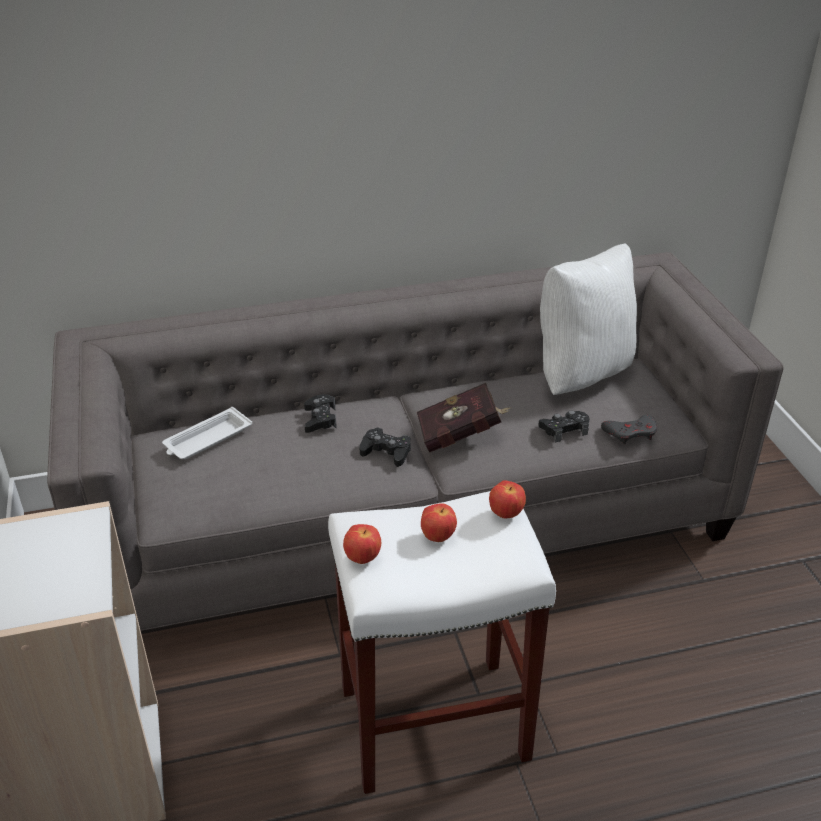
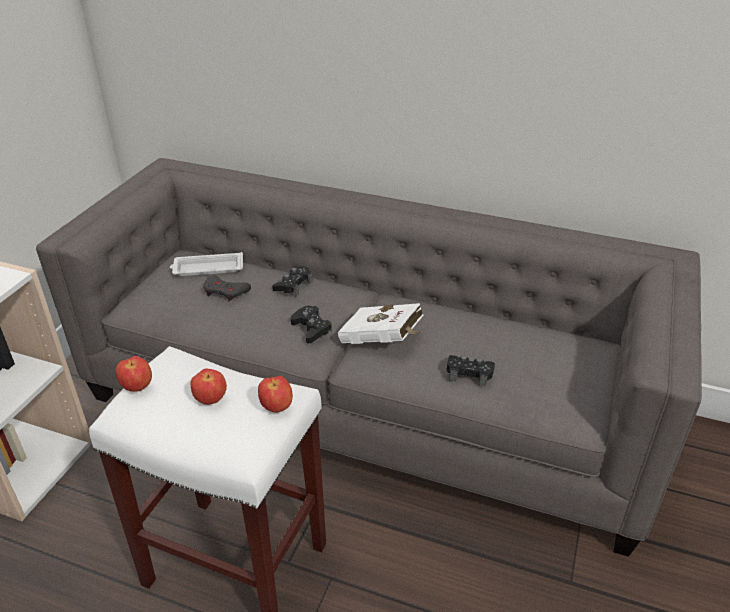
camera: 35 degrees right, 0 degrees up
red book [417,383,512,452] -> white book [338,303,423,344]
white pillow [540,244,637,395] -> none
grey game controller [601,415,657,445] -> grey game controller moved to [204,275,251,301]

